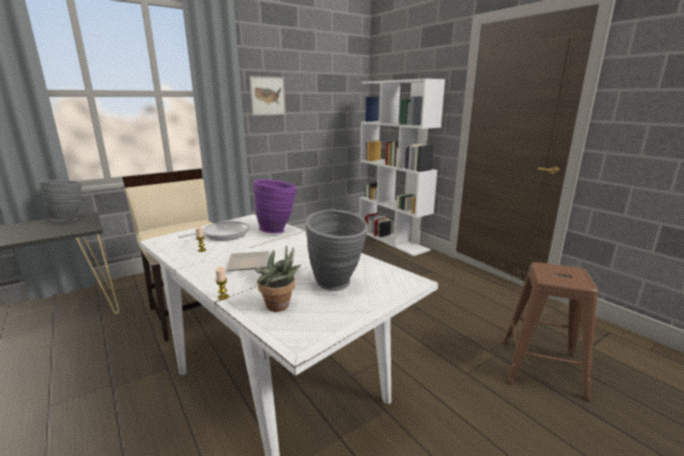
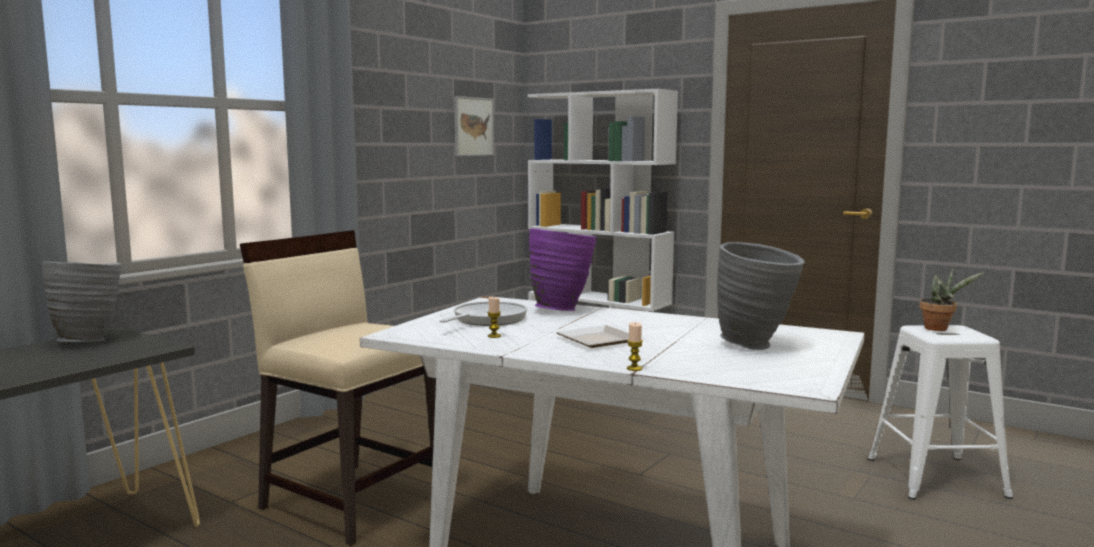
camera: 20 degrees left, 10 degrees down
picture [249,76,286,116] -> picture moved to [454,96,494,156]
potted plant [255,246,301,312] -> potted plant moved to [920,268,984,331]
brown stool [503,262,598,402] -> white stool [868,325,1013,500]

